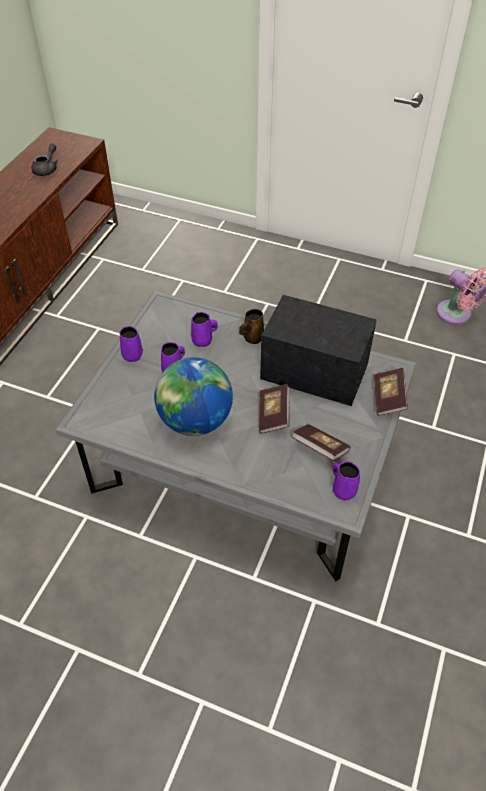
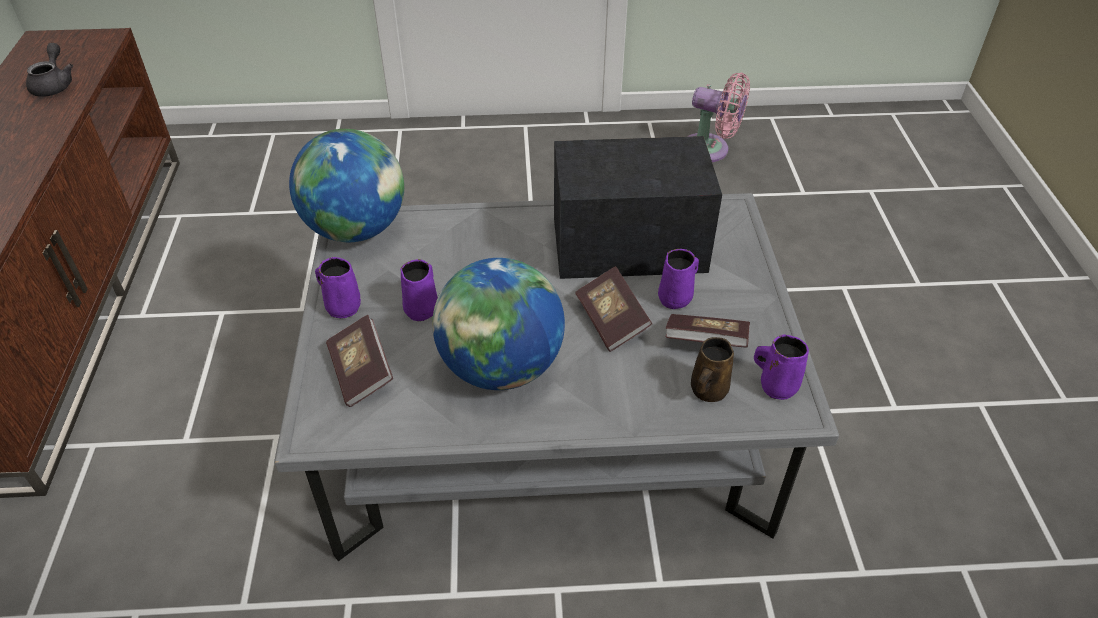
camera: 25 degrees left, 5 degrees down
purple mug [191,312,218,347] -> purple mug moved to [658,249,699,309]
brown mug [239,309,264,344] -> brown mug moved to [691,337,734,402]
book [374,368,408,416] -> book moved to [326,315,393,407]
none -> globe [289,129,404,242]

